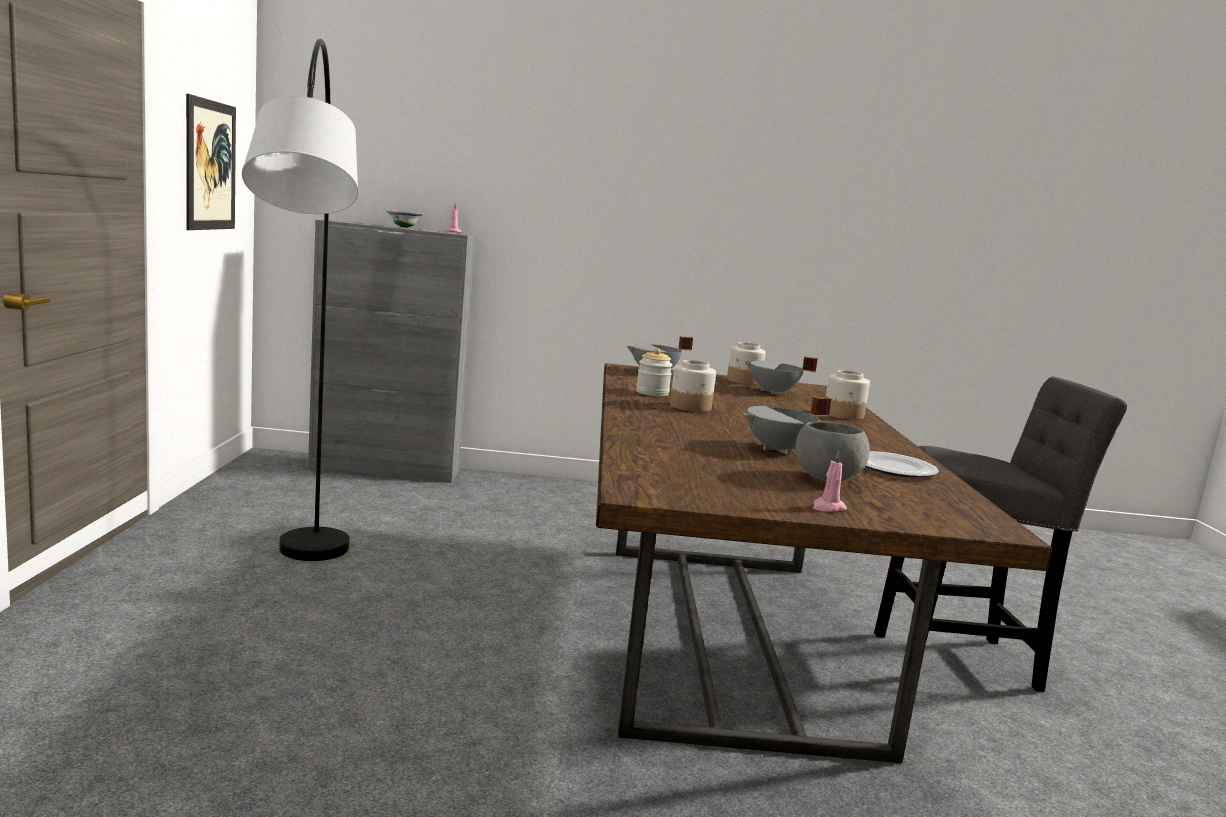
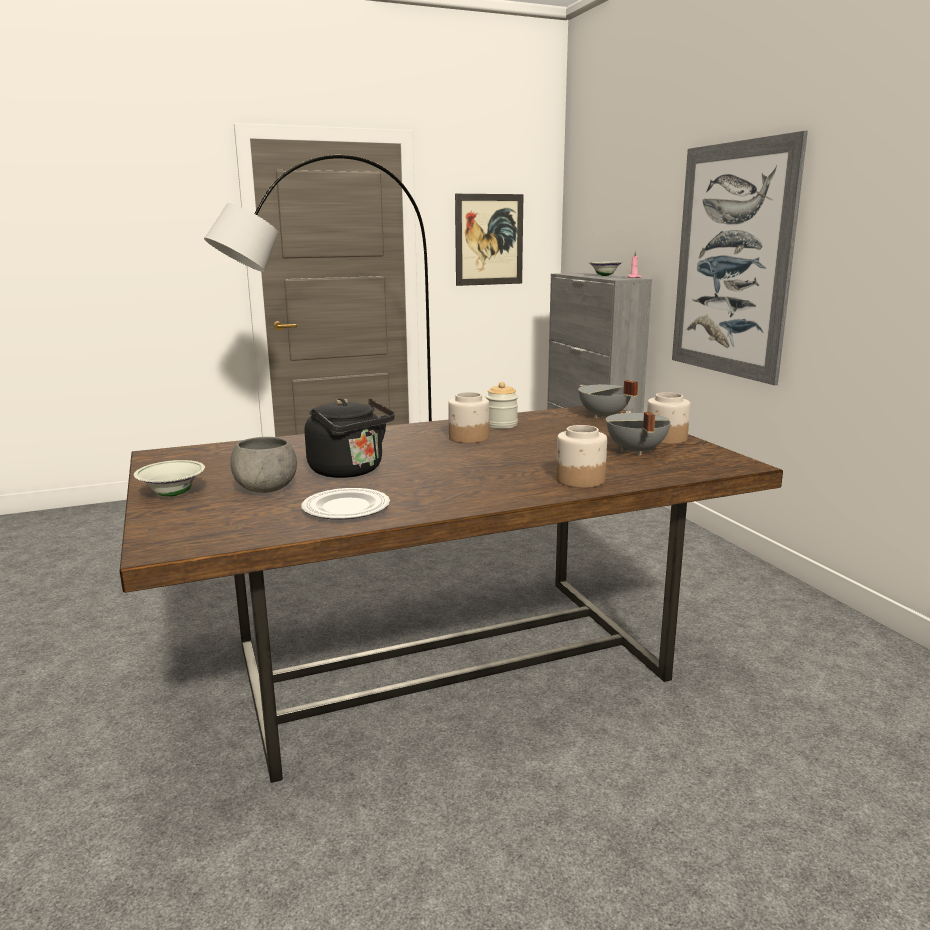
camera: 70 degrees right, 5 degrees up
grey cooking pot [744,397,831,454] -> black kettle [305,398,395,478]
pink candle [813,450,847,512] -> white bowl [134,460,205,497]
grey stool [874,376,1127,692] -> none
none -> picture [672,131,808,385]

